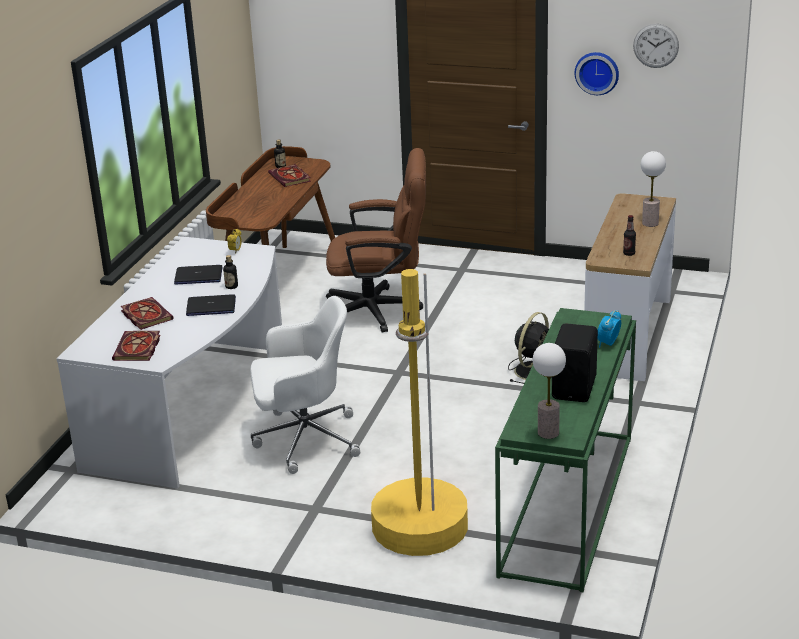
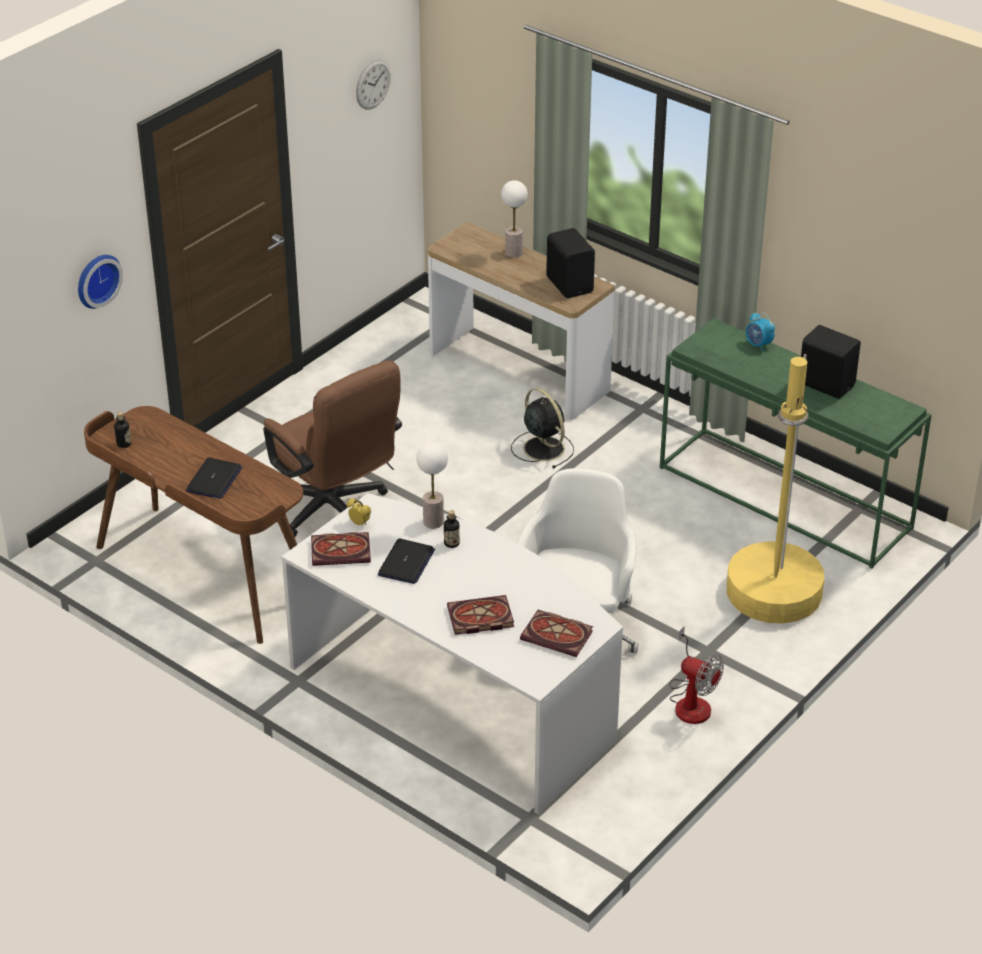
camera: 70 degrees left, 10 degrees up
laptop [186,295,236,316] -> laptop moved to [186,457,243,499]
book [268,164,311,187] -> book moved to [311,532,371,566]
brown office chair [326,148,426,333] -> brown office chair turned 120 degrees clockwise [263,361,402,537]
table lamp [533,343,566,439] -> table lamp moved to [416,442,448,528]
wall clock [575,52,619,95] -> wall clock moved to [78,255,123,309]
bottle [623,215,636,256] -> black speaker [546,228,595,298]
none -> fan [670,626,724,724]

